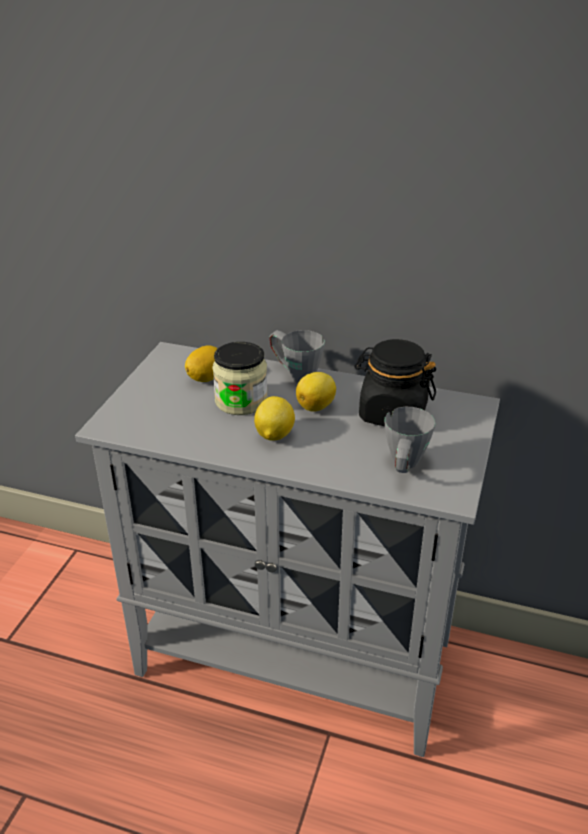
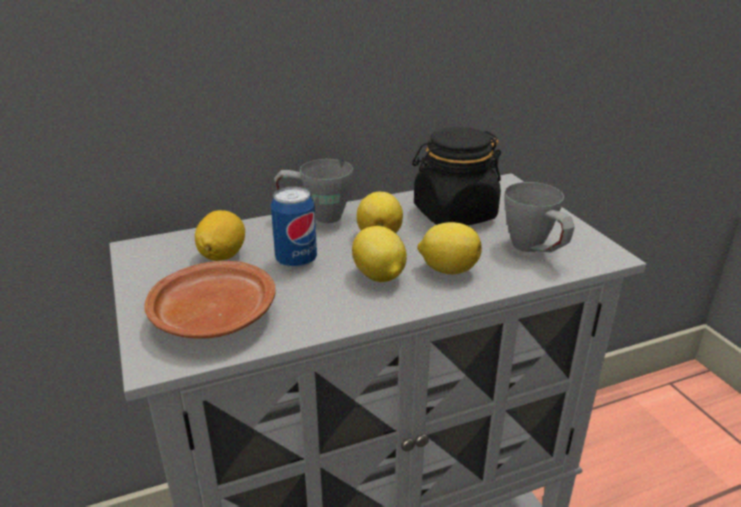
camera: 40 degrees left, 5 degrees down
jar [212,342,268,415] -> can [271,186,317,269]
none -> brown plate [144,261,276,339]
none -> lemon [417,222,482,274]

